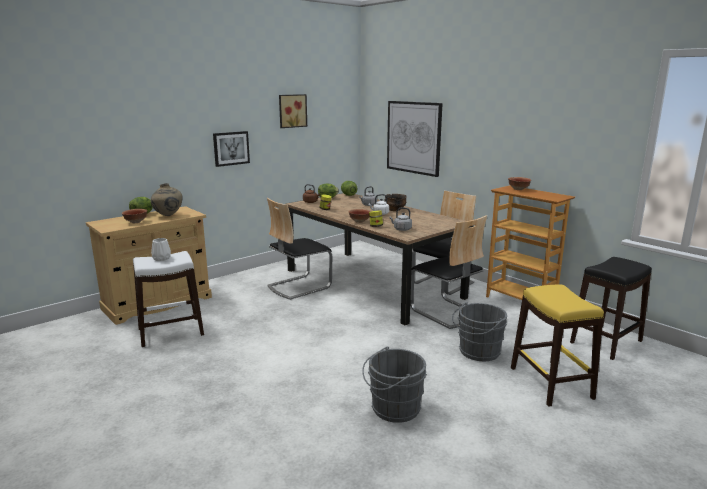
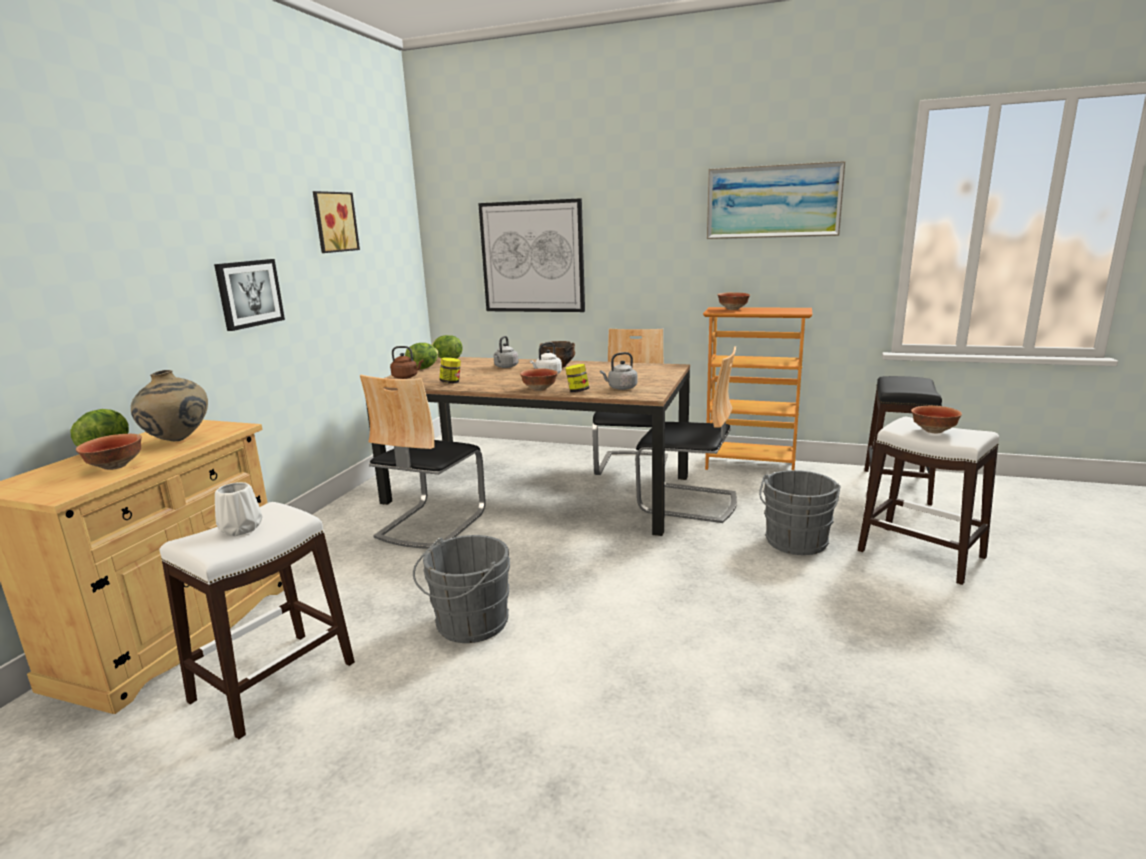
camera: 30 degrees left, 0 degrees up
grey bucket [362,347,427,423] -> grey bucket moved to [413,535,510,643]
yellow stool [511,285,604,406] -> white stool [858,417,999,585]
none -> picture [707,161,846,239]
none -> bowl [911,406,962,433]

